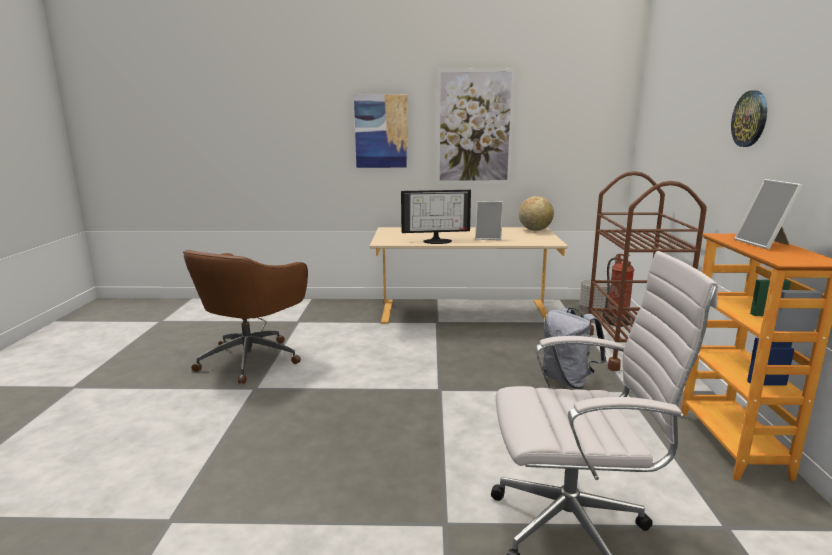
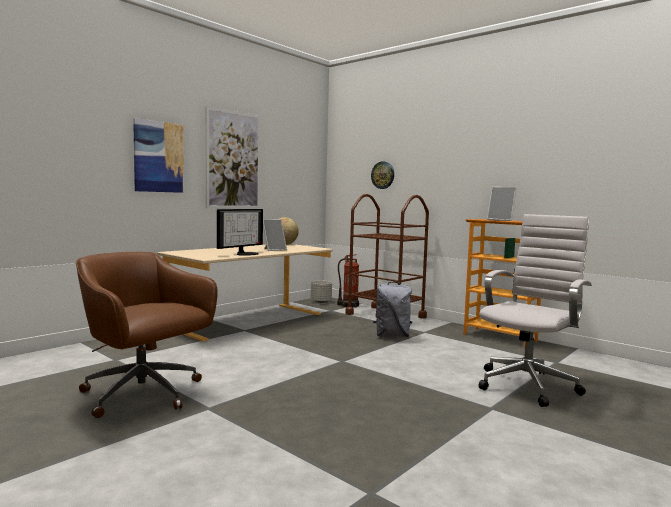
camera: 50 degrees left, 10 degrees down
brown office chair [183,250,308,384] -> brown office chair turned 150 degrees clockwise [76,252,218,418]
wall clock [731,90,767,147] -> wall clock moved to [371,161,394,189]

